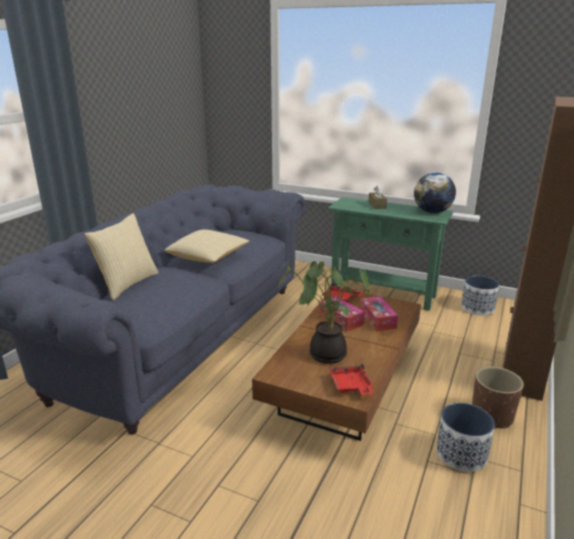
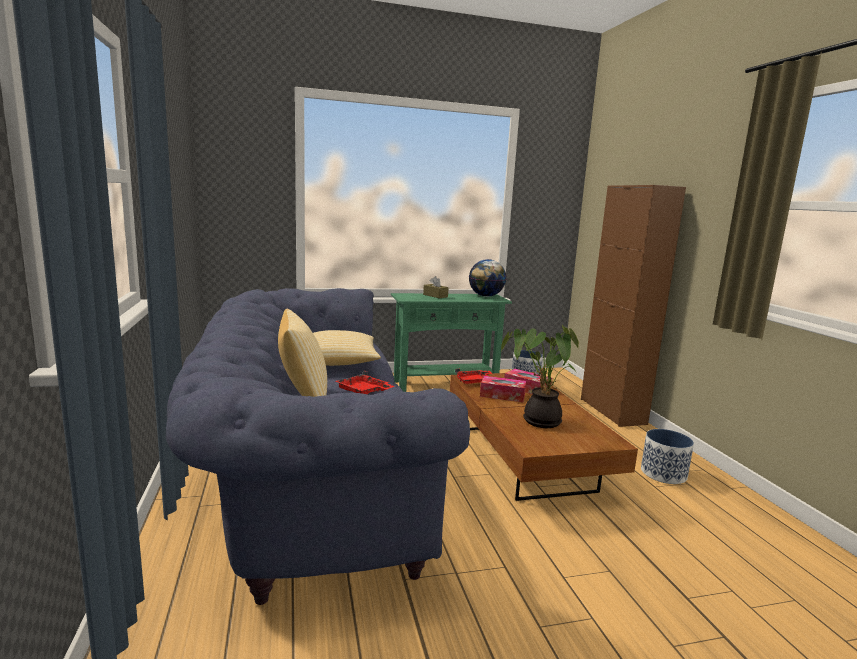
camera: 40 degrees left, 10 degrees down
red tray [329,363,373,395] -> red tray moved to [335,371,395,394]
brown planter [472,366,524,429] -> none

